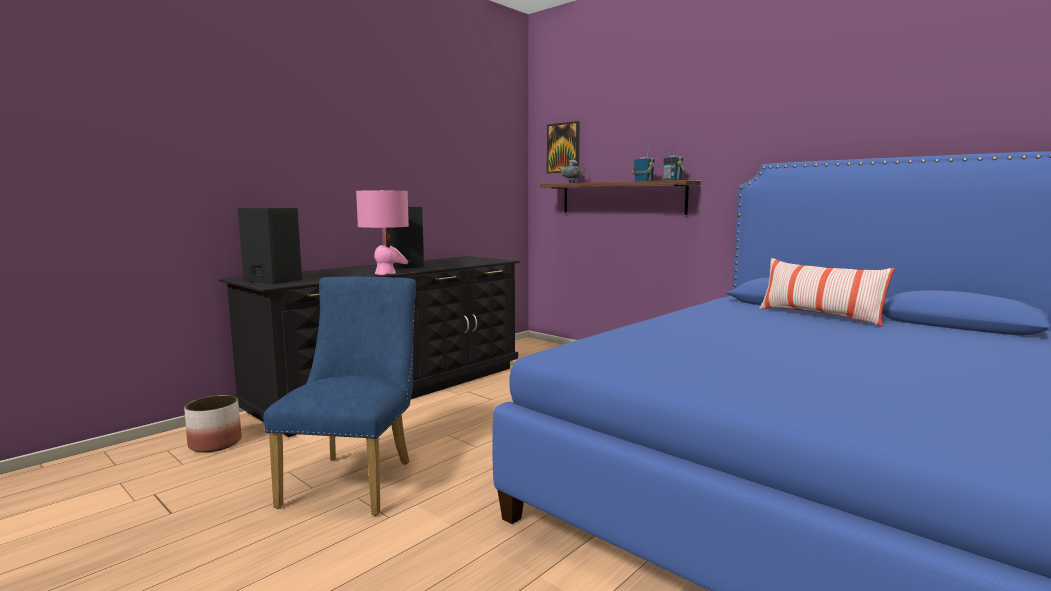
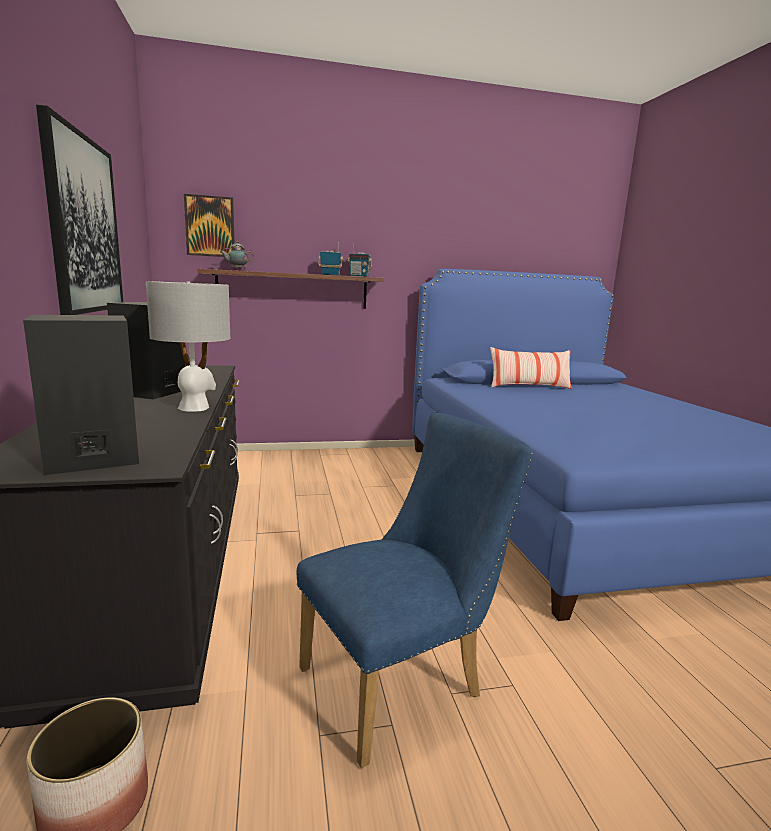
camera: 55 degrees left, 5 degrees up
blue chair [263,276,416,516] -> blue chair turned 105 degrees clockwise [297,412,533,768]
pink table lamp [356,190,409,275] -> grey table lamp [146,281,230,412]
none -> picture [36,105,123,315]

